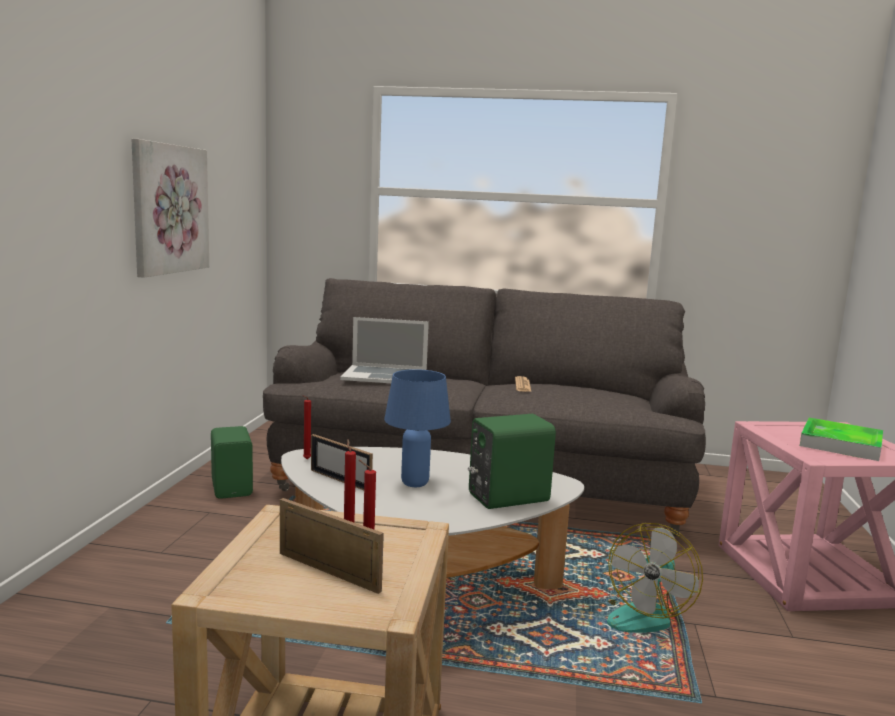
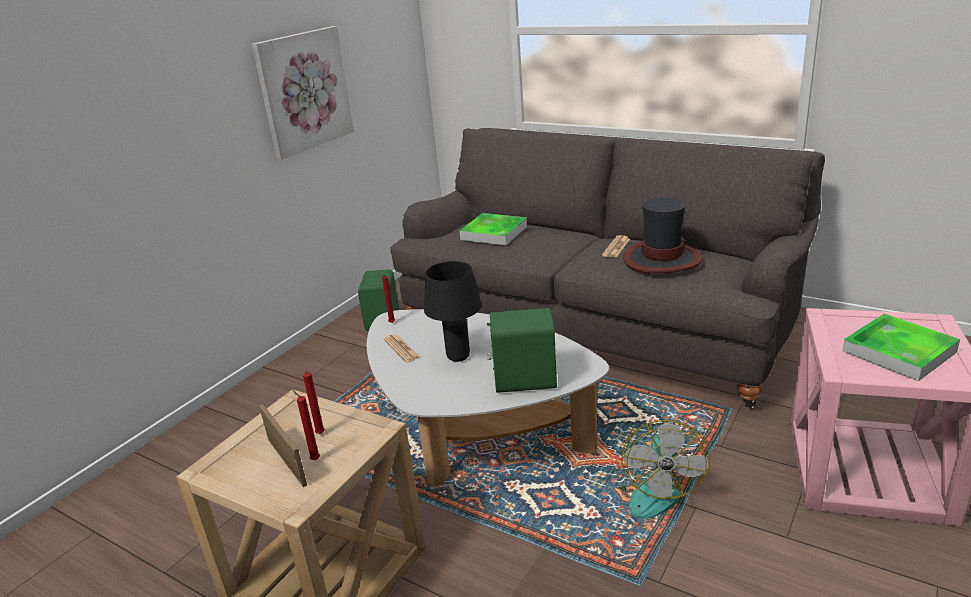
camera: 25 degrees right, 15 degrees up
picture frame [311,434,373,490] -> newspaper [384,335,420,363]
laptop [340,317,429,383] -> tray [459,213,527,246]
blue table lamp [384,369,451,487] -> black table lamp [424,261,482,362]
fan [607,523,703,633] -> fan turned 45 degrees counterclockwise [607,420,710,519]
none -> hat [623,197,702,274]

